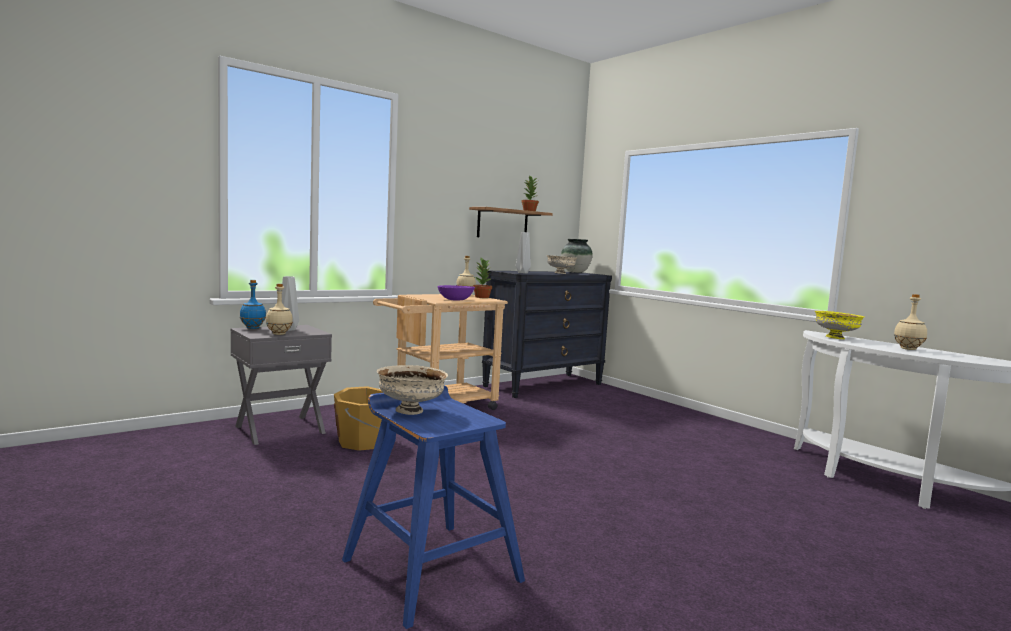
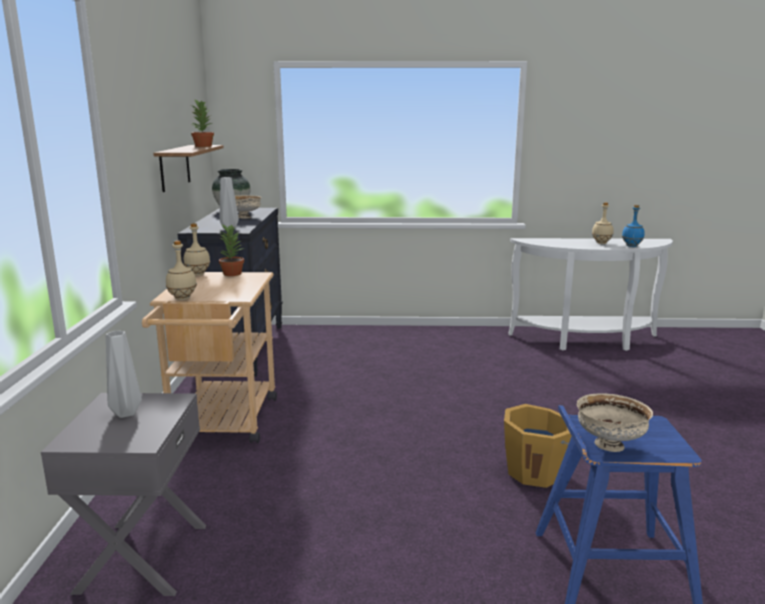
camera: 50 degrees left, 10 degrees up
blue bottle [240,280,266,329] -> blue bottle moved to [622,205,645,247]
beige bottle [266,284,293,335] -> beige bottle moved to [166,240,197,300]
orange bucket [334,386,383,451] -> orange bucket moved to [504,404,571,488]
purple bowl [438,285,475,300] -> none
yellow bowl [815,311,864,339] -> none

